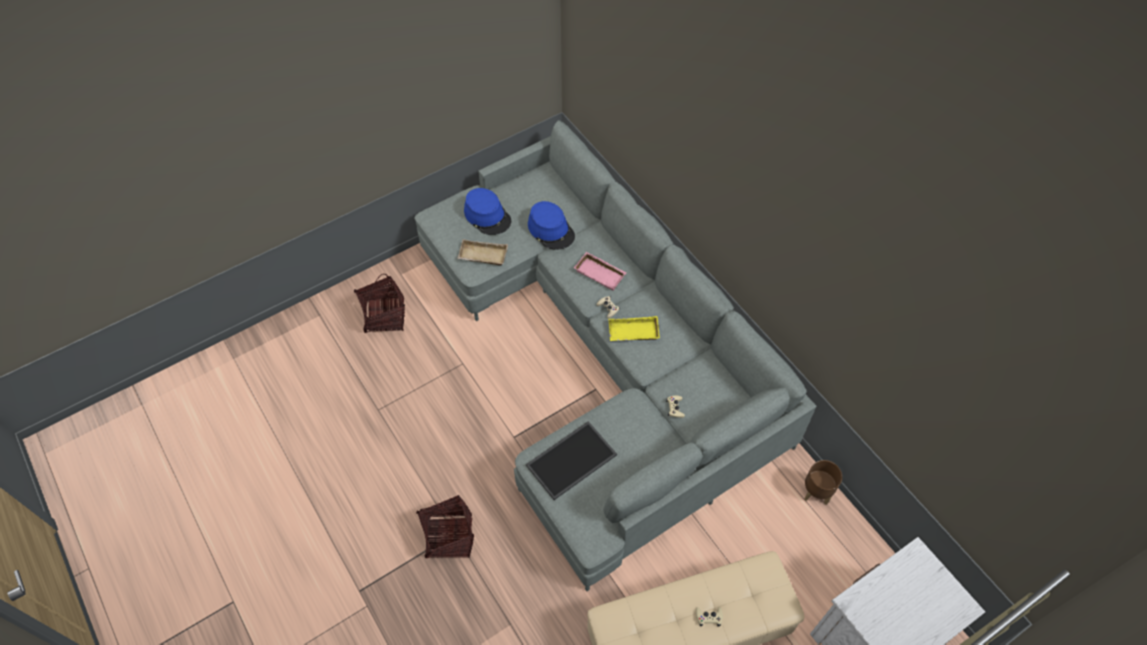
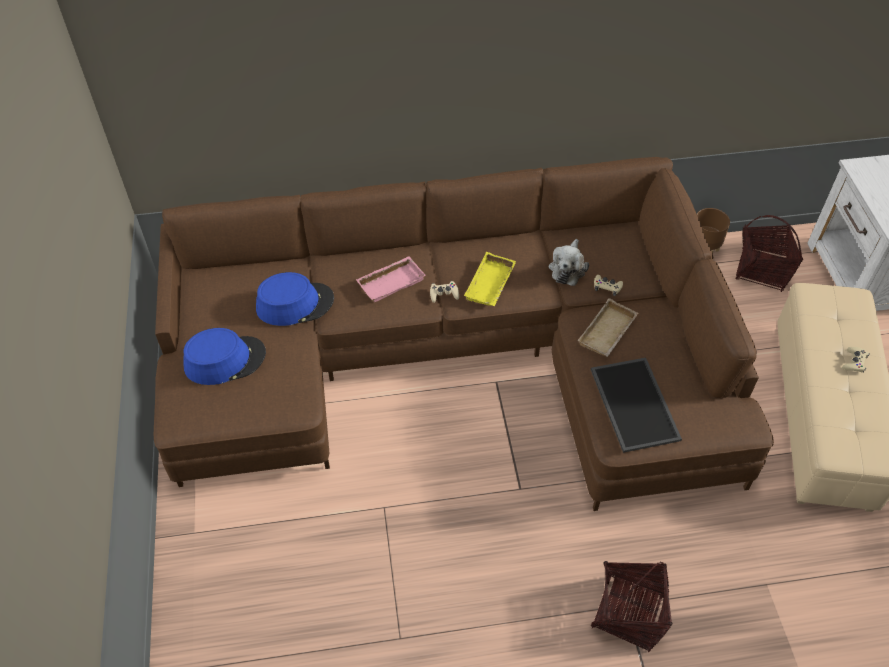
camera: 65 degrees left, 5 degrees down
basket [354,273,405,333] -> basket moved to [735,215,803,292]
grey sofa [414,120,816,591] -> brown sofa [154,157,774,511]
beige tray [457,239,508,265] -> beige tray moved to [578,298,638,357]
none -> plush toy [549,239,589,286]

